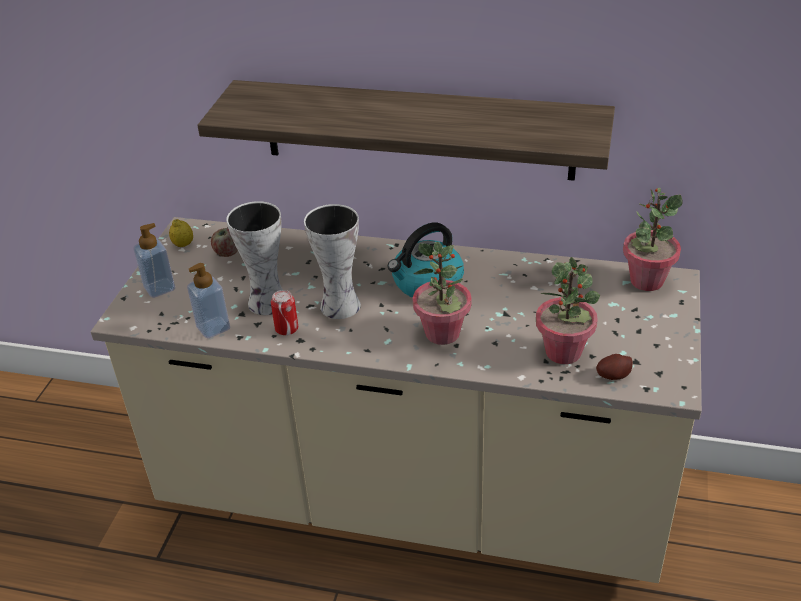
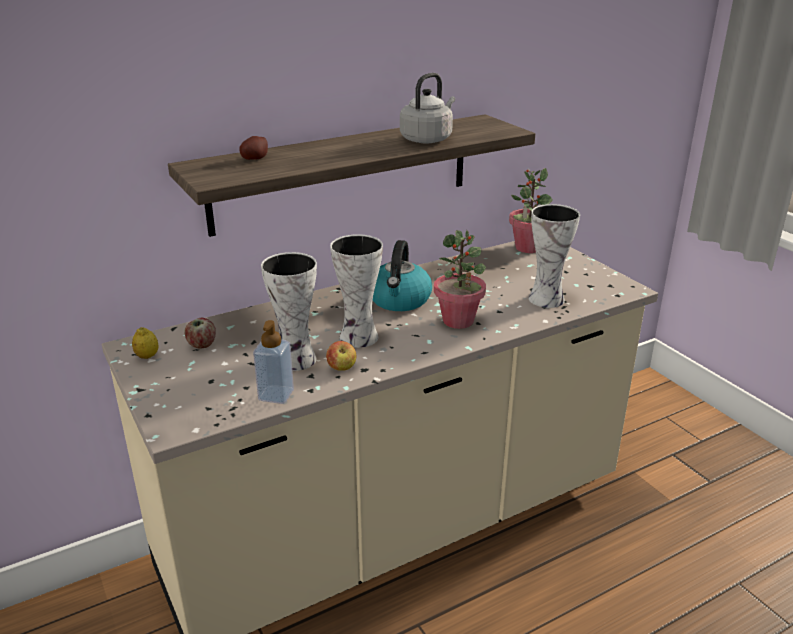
camera: 45 degrees left, 10 degrees down
soap dispenser [133,223,175,298] -> none
can [271,290,299,335] -> apple [326,341,356,371]
potted plant [536,257,600,364] -> vase [529,204,580,308]
potato [596,354,633,380] -> potato moved to [239,136,268,160]
none -> grey kettle [400,73,455,144]

